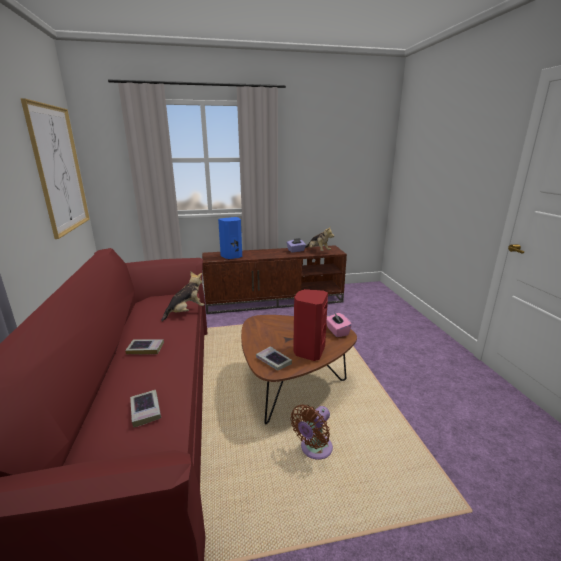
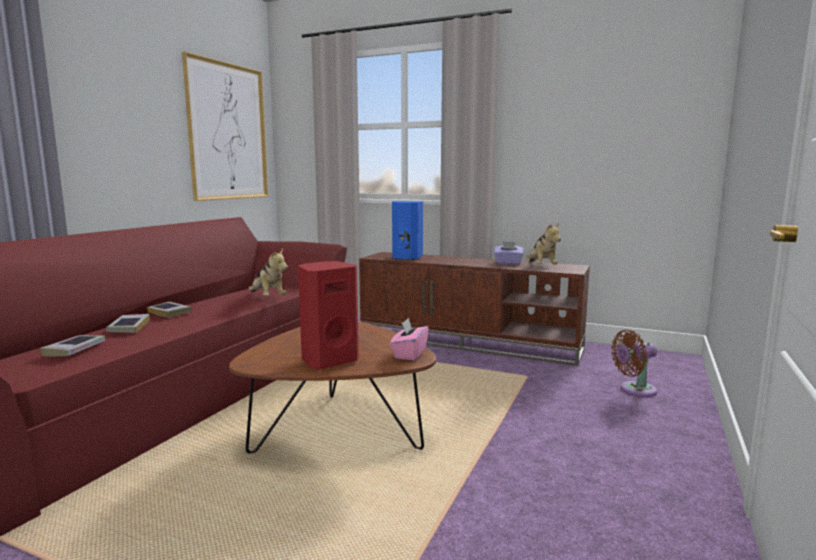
camera: 35 degrees right, 10 degrees down
plush toy [161,272,205,322] -> plush toy turned 60 degrees clockwise [249,248,288,296]
book [256,346,292,371] -> book moved to [106,314,150,333]
brown fan [290,404,333,460] -> brown fan moved to [611,330,657,397]

